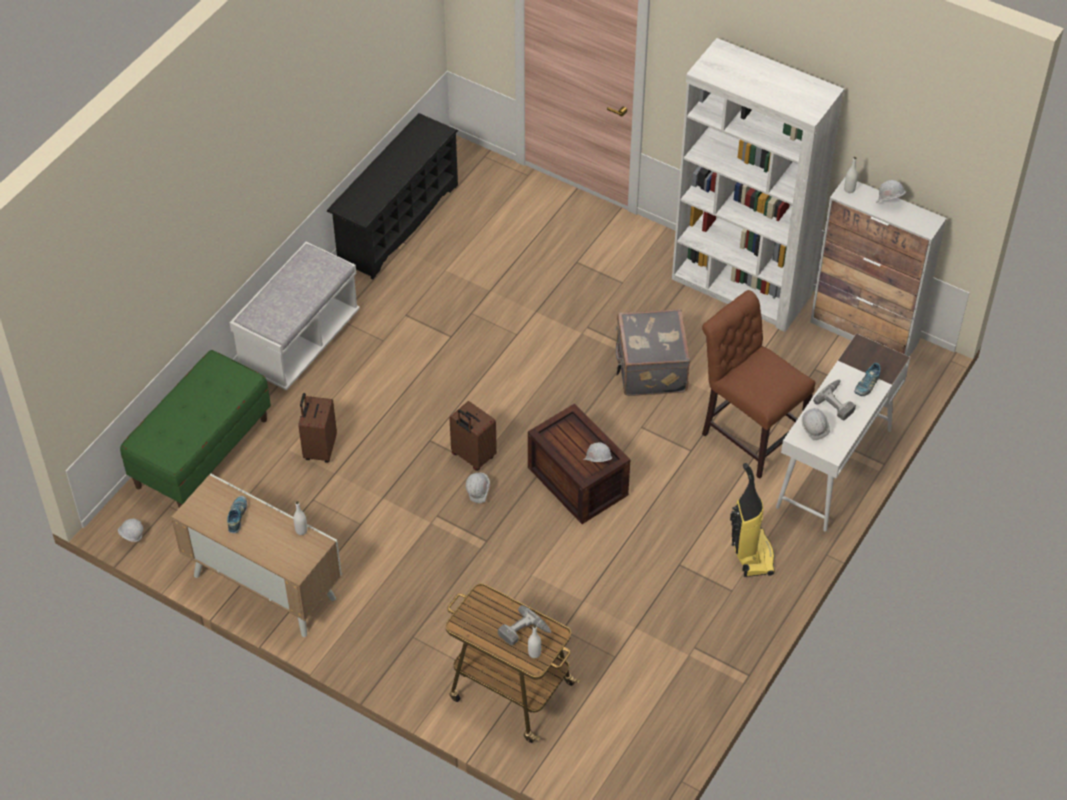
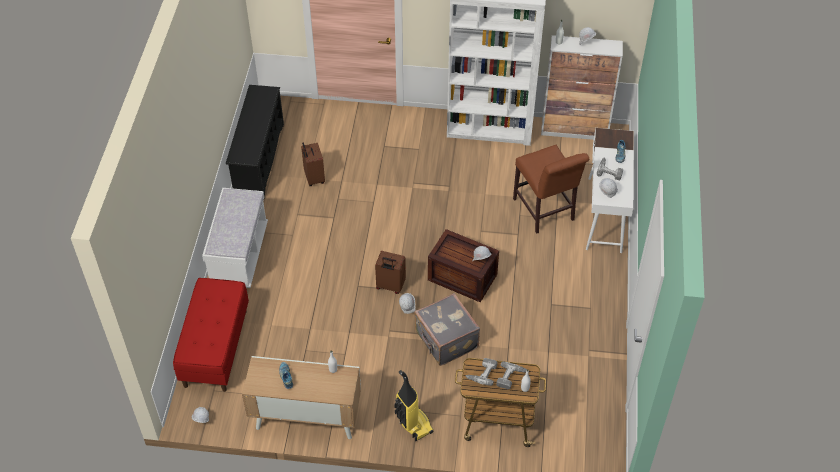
camera: 25 degrees left, 0 degrees up
green bench [120,350,271,508] -> red bench [173,278,249,392]
brown suitcase [298,393,337,463] -> brown suitcase moved to [301,143,325,186]
grey suitcase [615,309,690,396] -> grey suitcase moved to [414,293,480,366]
brown chair [702,290,816,479] -> brown chair turned 135 degrees counterclockwise [513,145,589,234]
vacuum cleaner [730,463,775,577] -> vacuum cleaner moved to [394,370,434,441]
none -> power drill [466,358,498,386]

